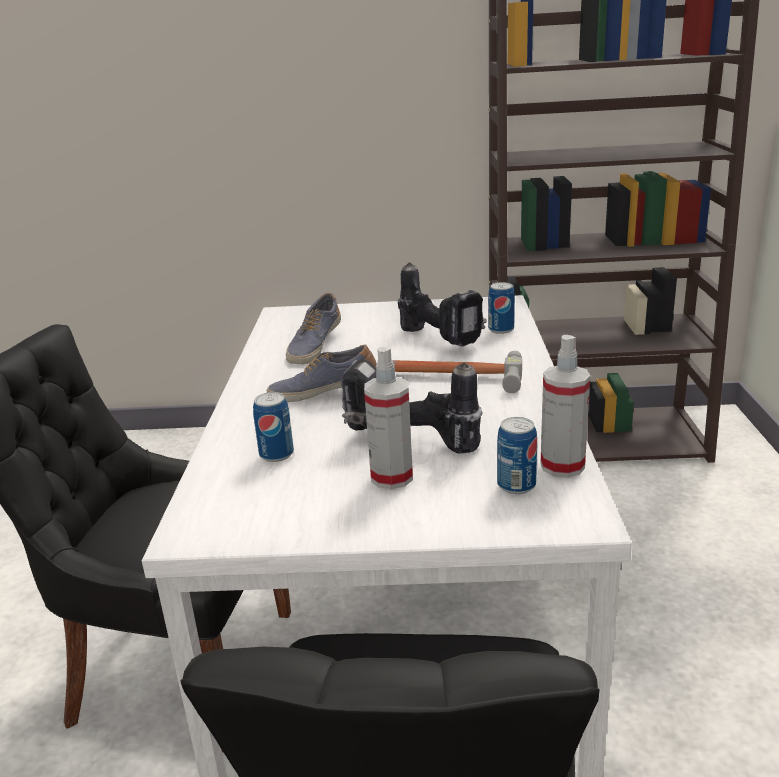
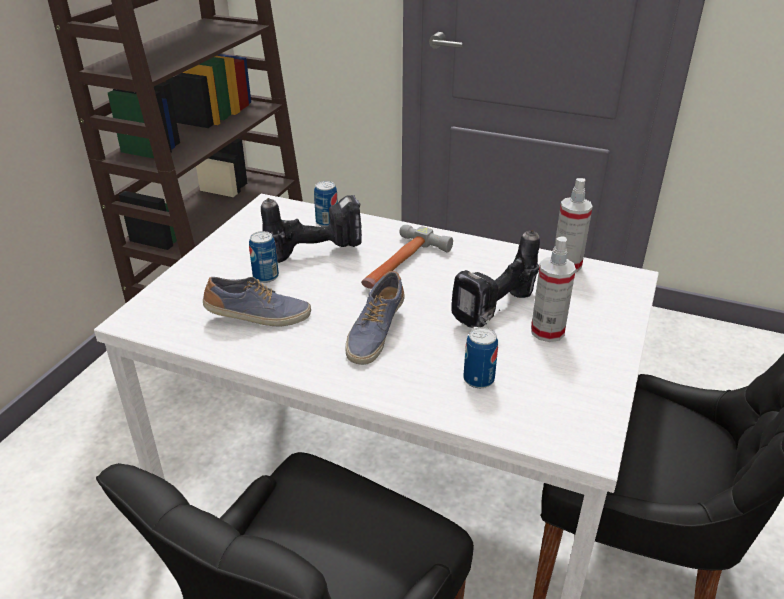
camera: 70 degrees left, 10 degrees up
shoe [286,293,341,364] -> shoe turned 45 degrees counterclockwise [203,277,311,327]
can [497,417,537,494] -> can moved to [249,231,279,283]

